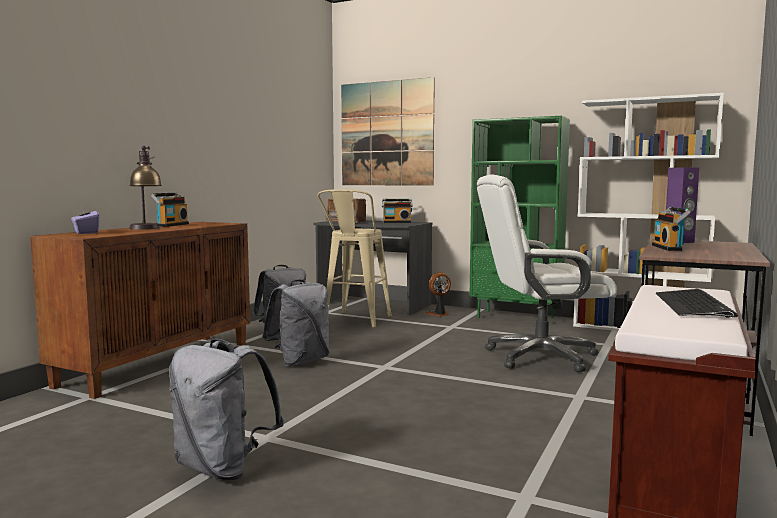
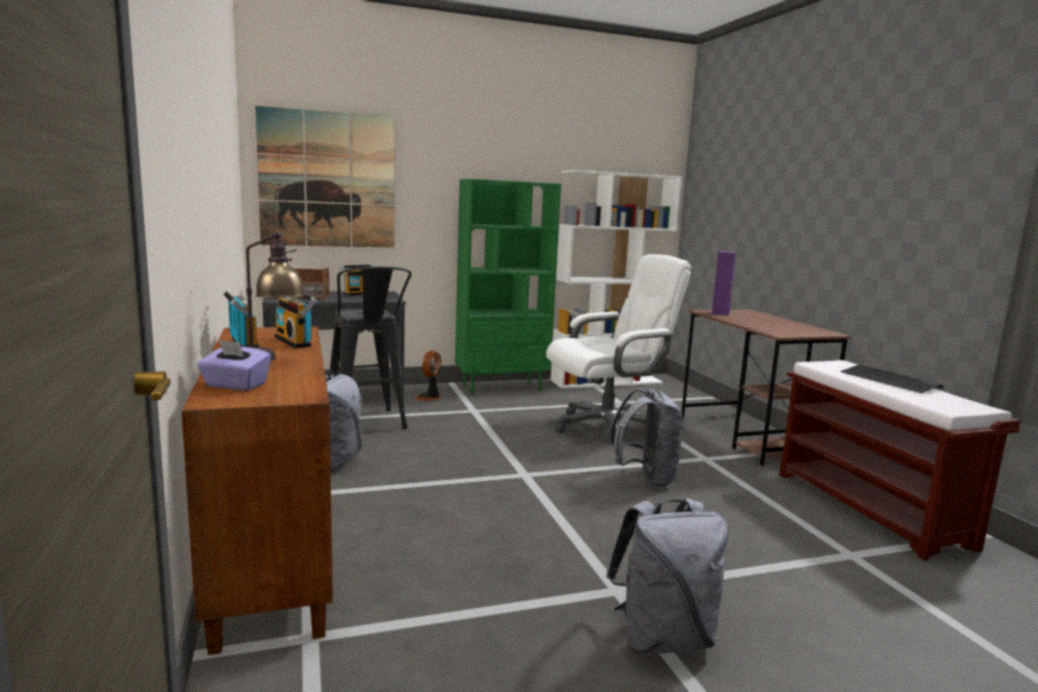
camera: 45 degrees left, 5 degrees up
grey backpack [262,279,329,366] -> grey backpack moved to [609,388,684,488]
beige stool [317,189,392,327] -> black stool [329,267,412,429]
white office chair [477,174,617,372] -> white office chair turned 150 degrees counterclockwise [546,254,691,446]
radio [652,207,691,251] -> radio moved to [275,294,317,348]

